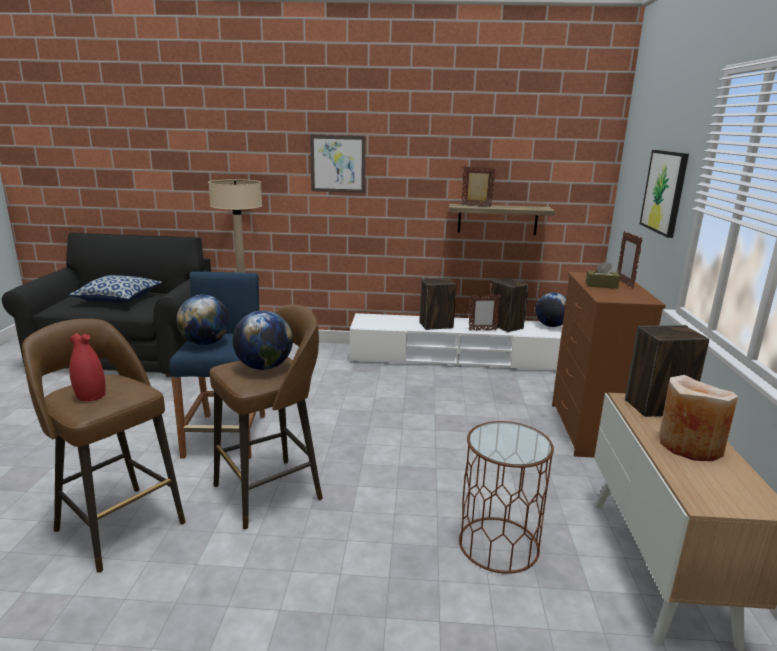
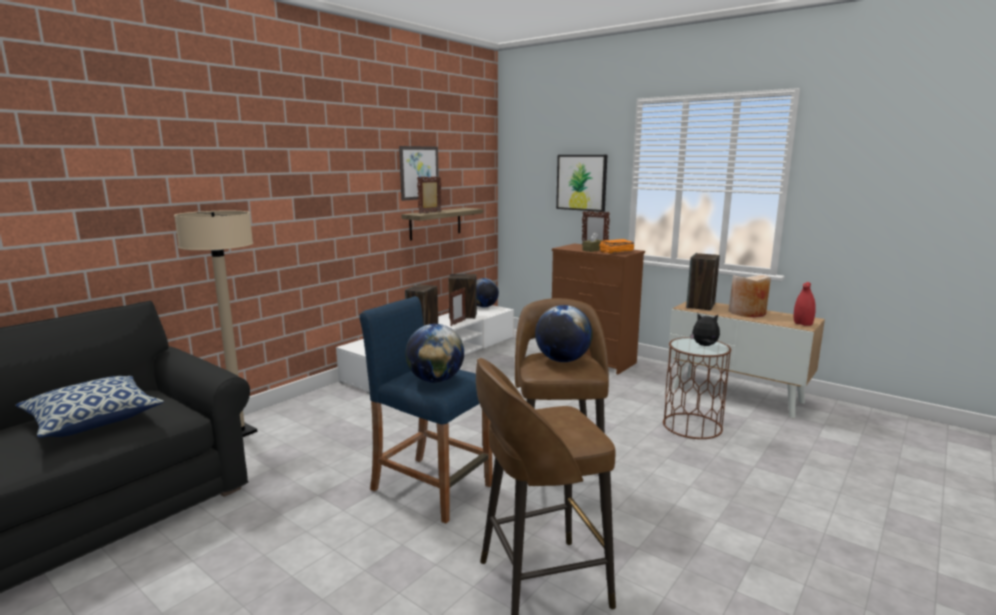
camera: 55 degrees left, 5 degrees down
red vase [69,333,105,401] -> red vase moved to [794,282,816,326]
picture [310,135,365,193] -> picture moved to [399,146,439,201]
none -> orange book [599,239,634,254]
none -> plush toy [690,314,720,346]

